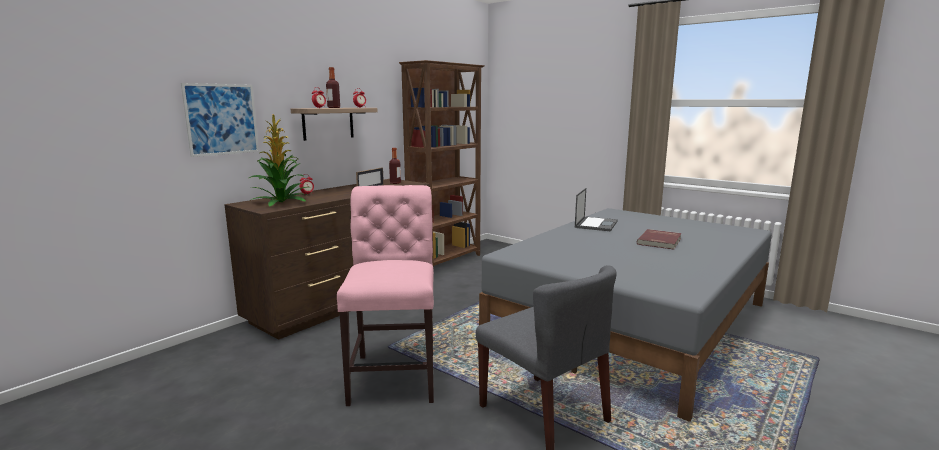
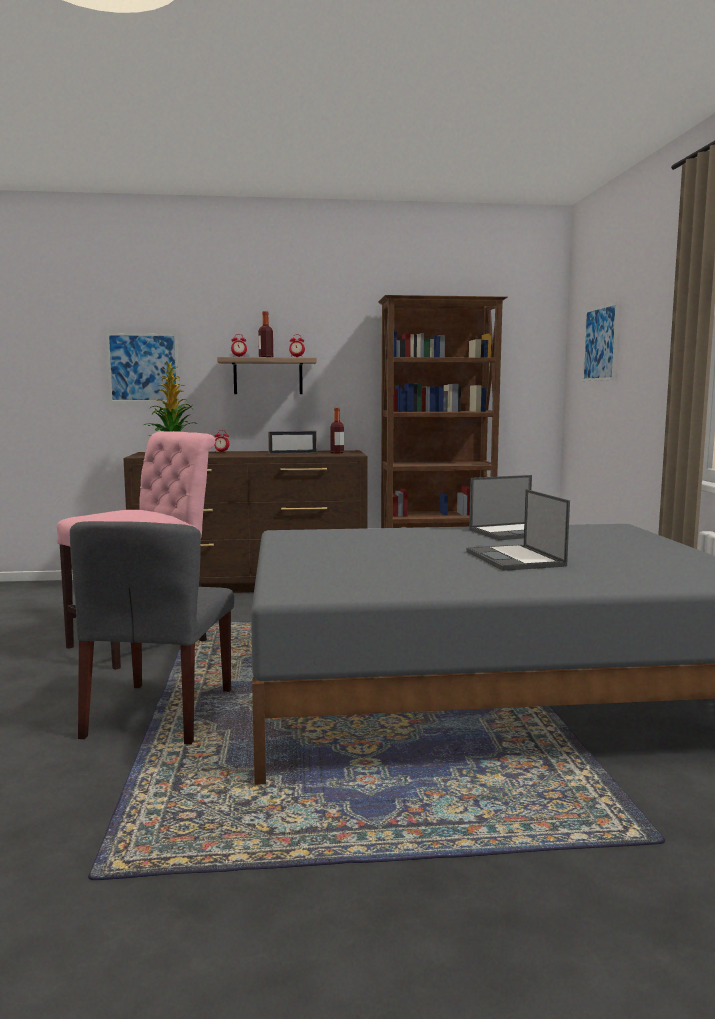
camera: 45 degrees right, 5 degrees down
red book [637,229,682,250] -> laptop [466,489,570,571]
none -> picture [582,302,619,381]

